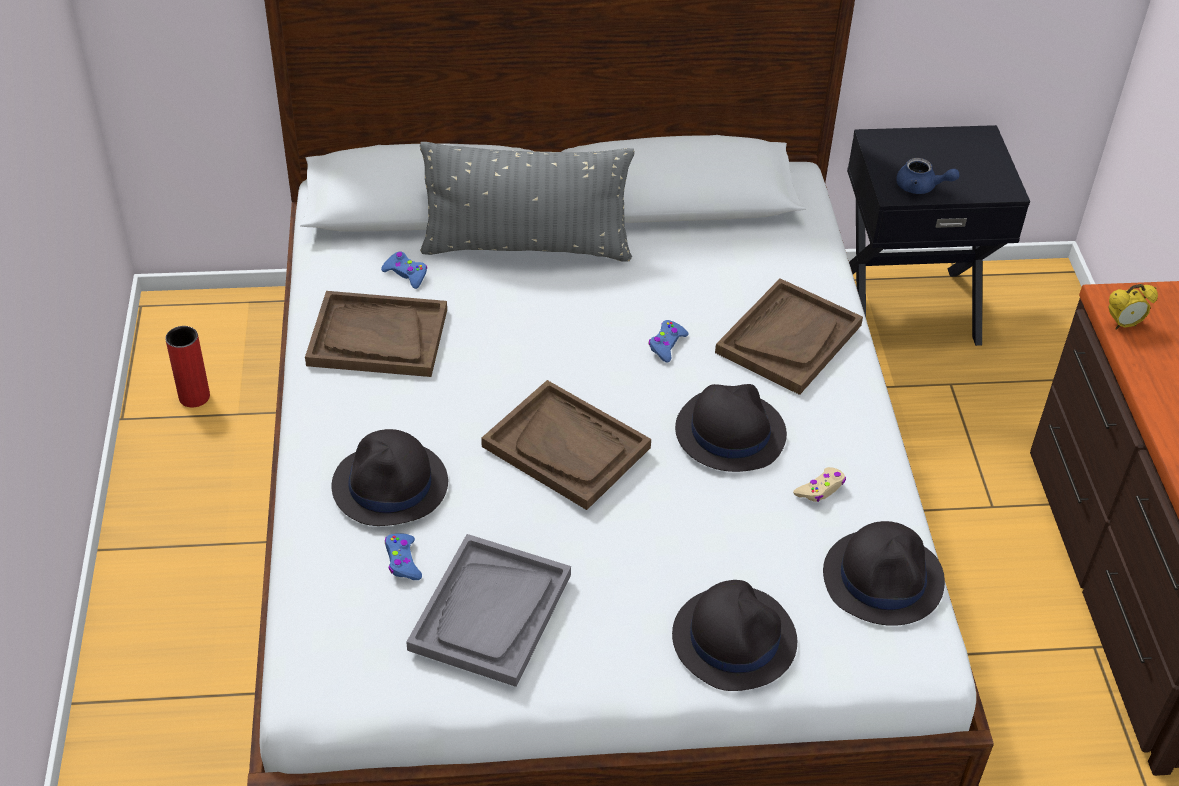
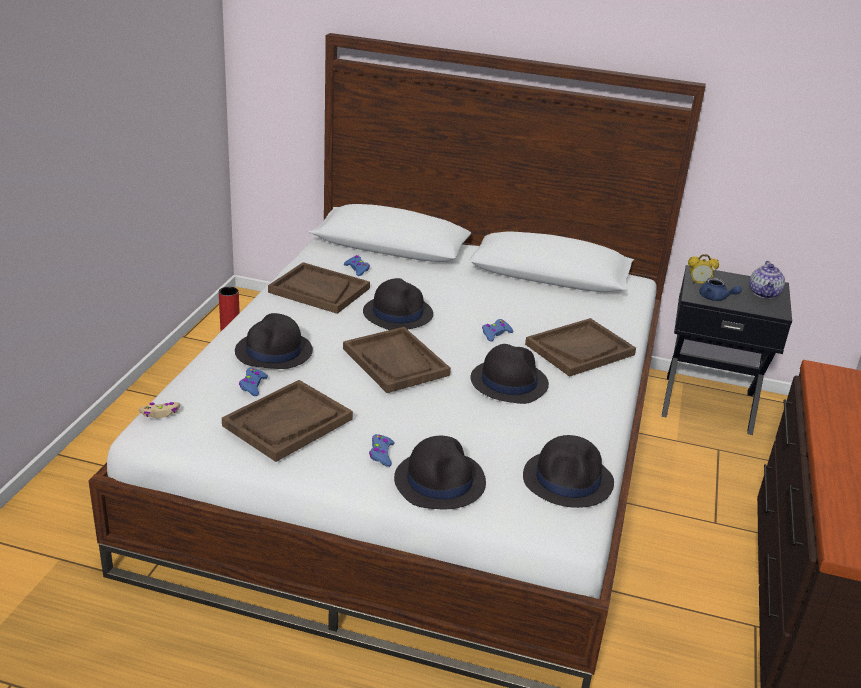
camera: 20 degrees right, 15 degrees down
grey tray [406,534,571,687] -> brown tray [222,380,353,462]
grey pillow [420,142,635,261] -> none
beige game controller [793,467,846,502] -> beige game controller moved to [139,402,180,418]
alarm clock [1108,284,1158,330] -> alarm clock moved to [688,254,719,284]
none -> black hat [363,278,433,330]
none -> blue game controller [369,434,394,467]
none -> teapot [749,261,785,299]

